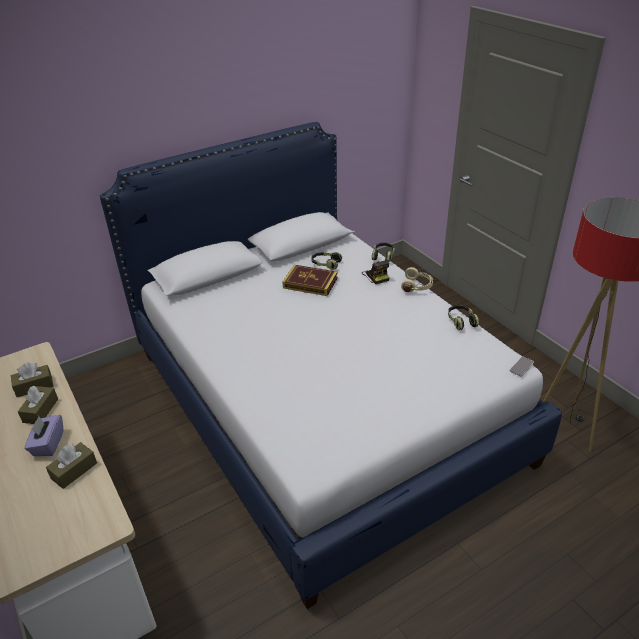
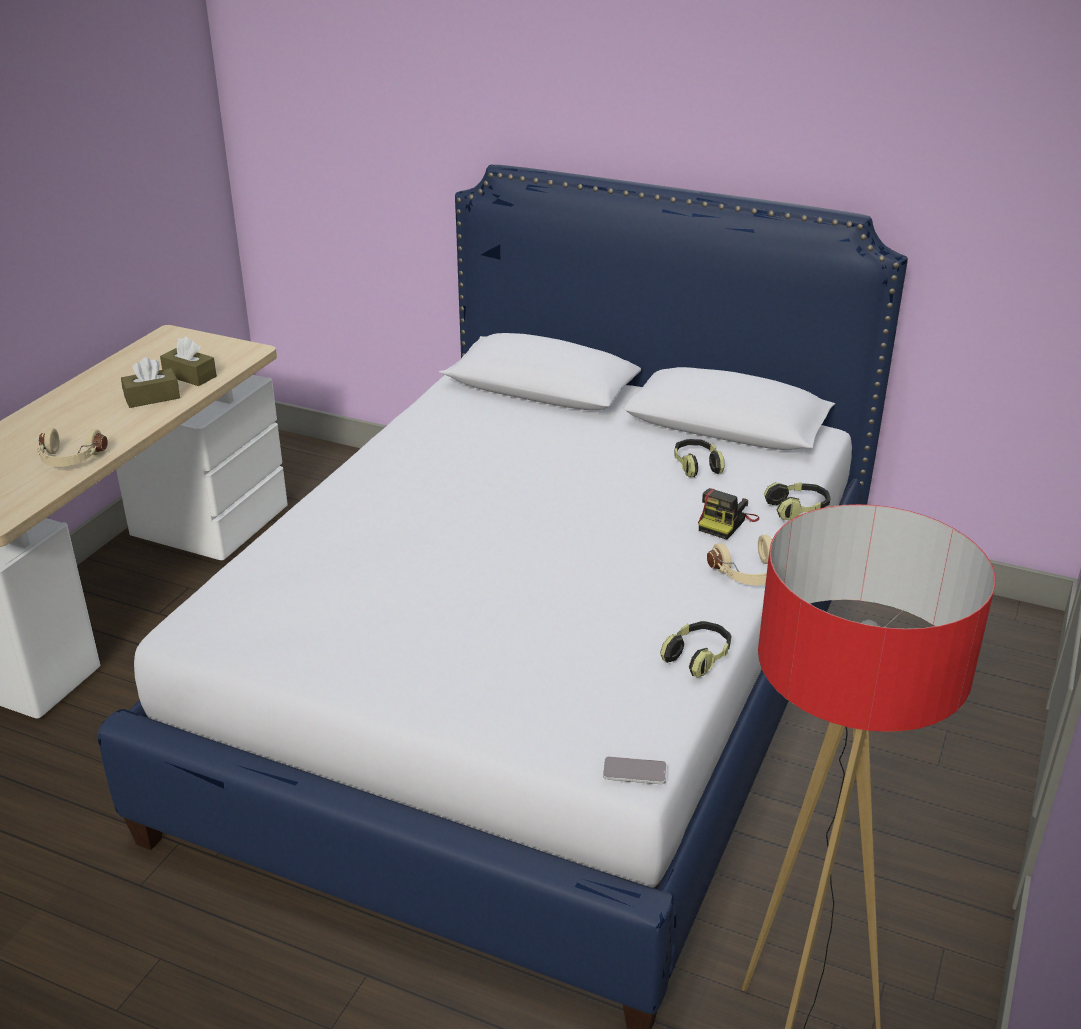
camera: 55 degrees right, 5 degrees down
purple tissue box [25,415,63,456] -> none
brown tissue box [46,442,97,489] -> beige headphones [37,428,108,467]
book [283,265,338,296] -> none

